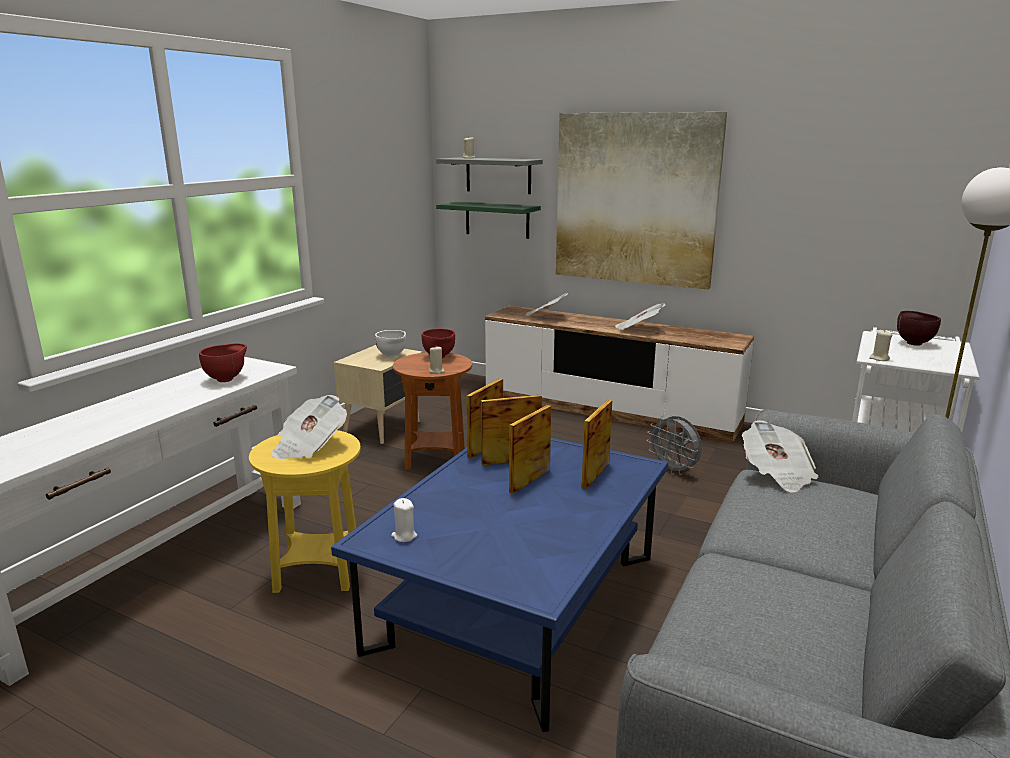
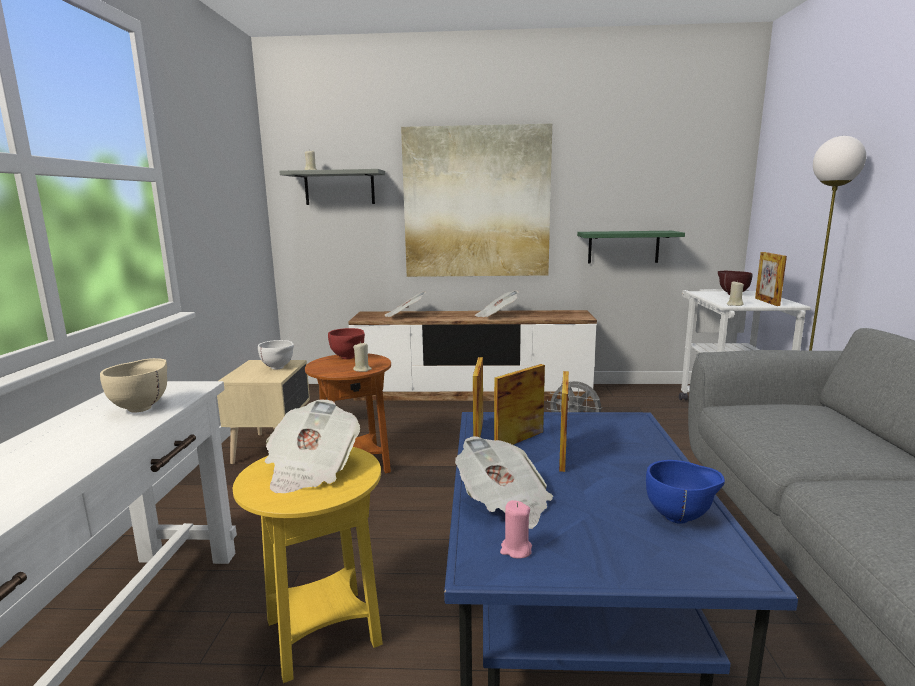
camera: 25 degrees left, 5 degrees down
red bowl [199,343,247,382] -> beige bowl [100,358,167,413]
white candle [391,498,417,542] -> pink candle [500,500,532,559]
green shelf [436,201,541,239] -> green shelf moved to [577,231,685,264]
picture frame [582,400,612,489] -> picture frame moved to [755,252,787,306]
newspaper [742,420,818,493] -> newspaper moved to [455,436,553,529]
none -> blue bowl [646,460,725,524]

